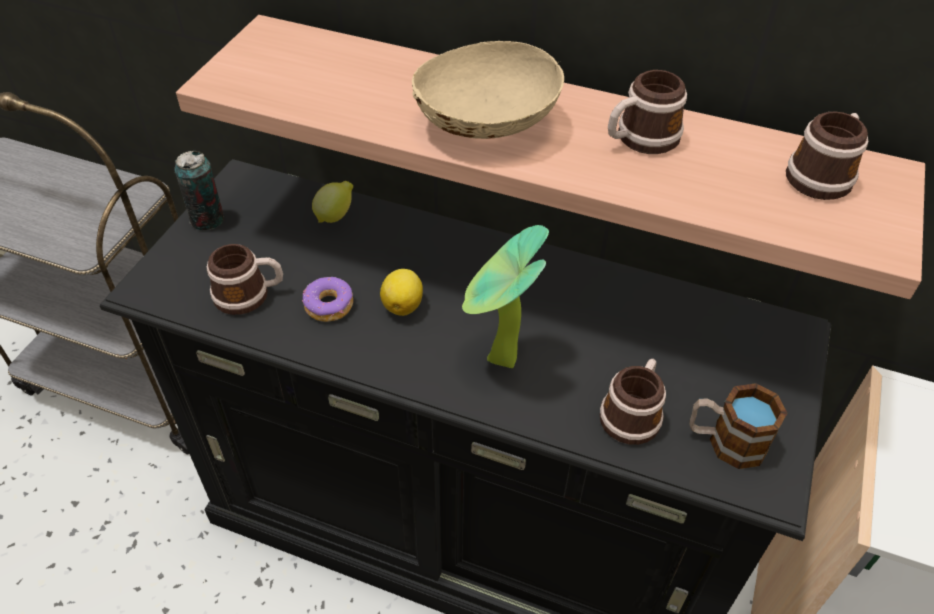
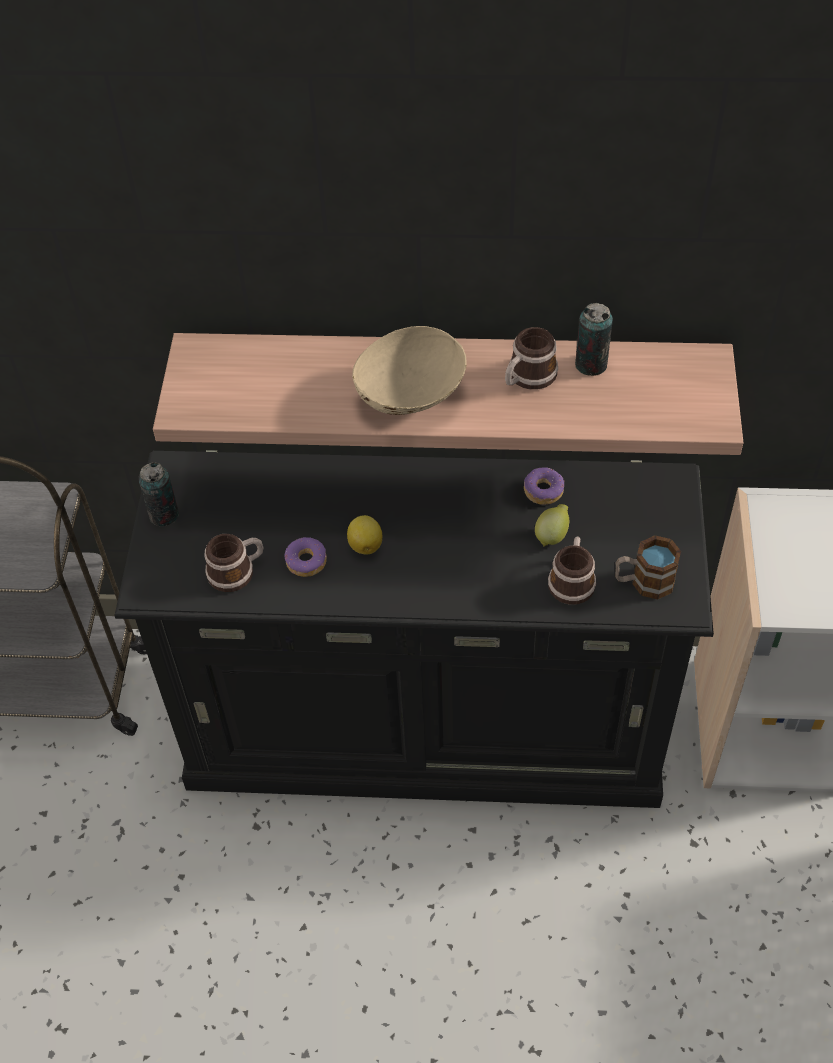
camera: 15 degrees left, 5 degrees up
lemon [312,181,353,223] -> lemon moved to [535,504,569,547]
potted plant [462,225,549,368] -> none
mug [786,112,868,200] -> none
none -> donut [524,467,564,505]
none -> can [575,303,613,376]

